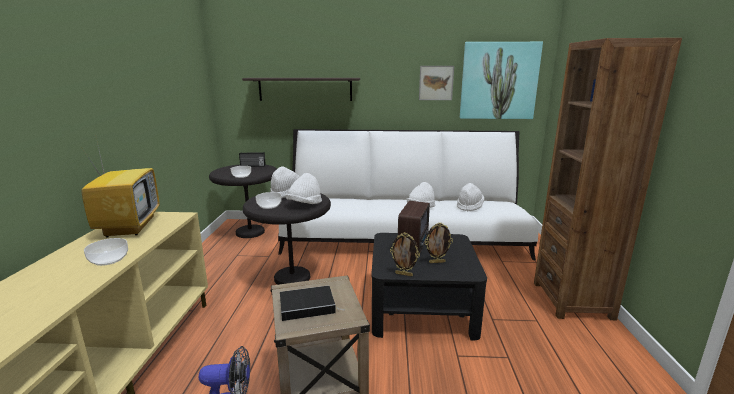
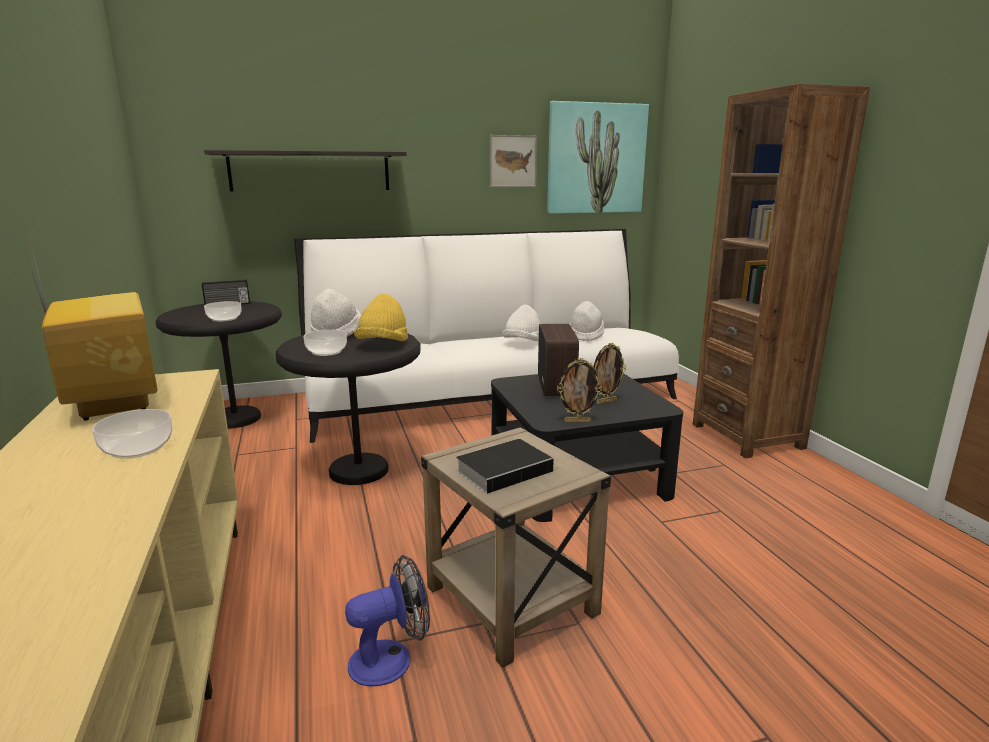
camera: 20 degrees left, 0 degrees up
white hat [285,173,322,204] -> yellow hat [354,293,408,341]

